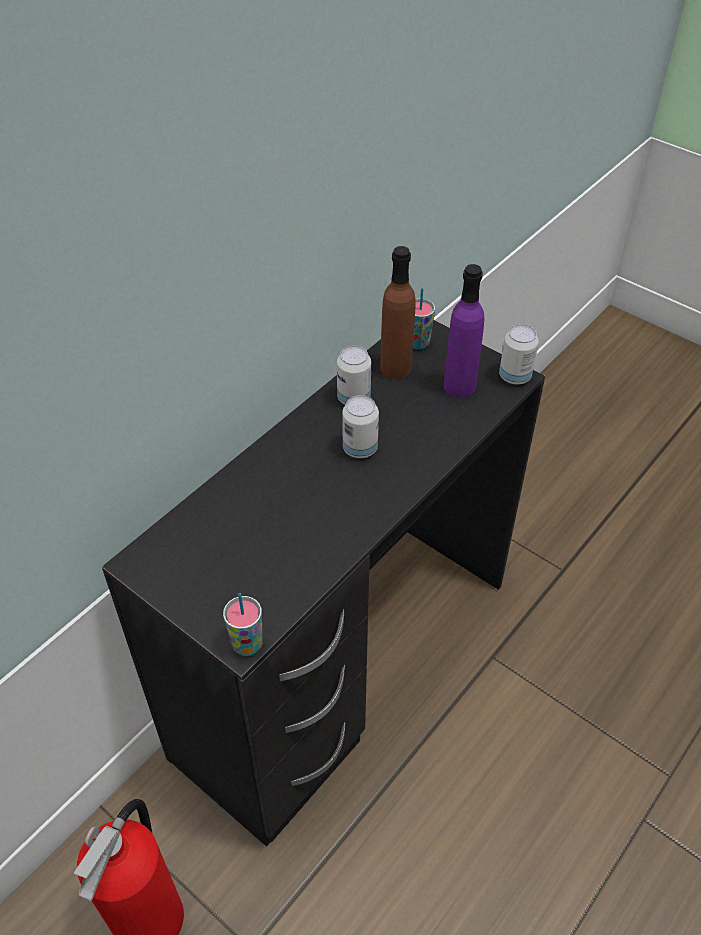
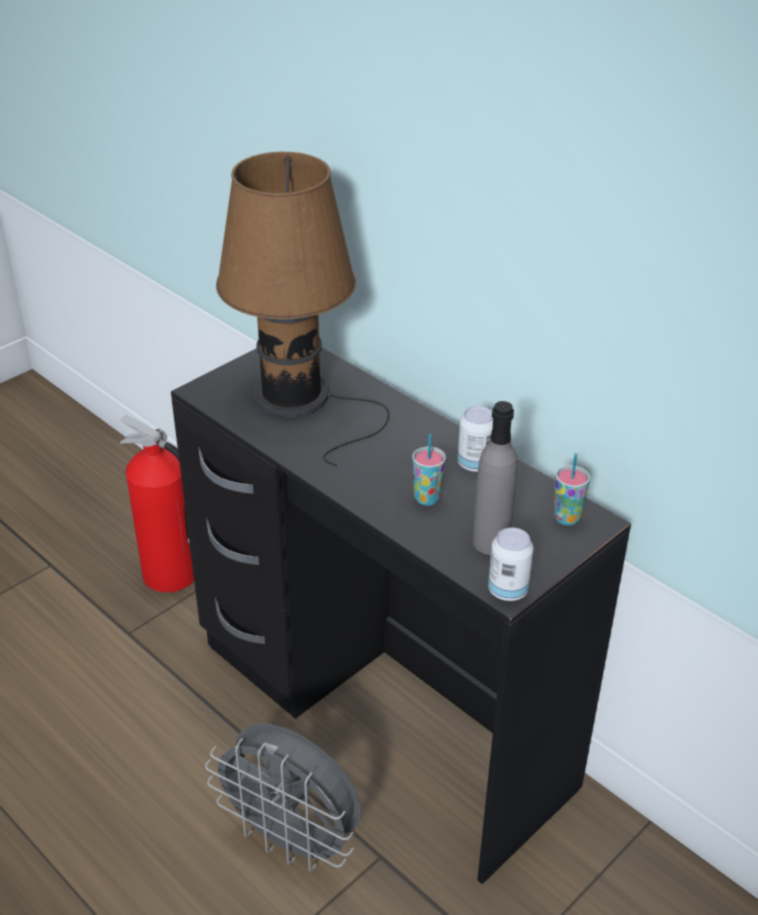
camera: 95 degrees right, 10 degrees down
cup [223,593,262,656] -> cup moved to [412,434,446,506]
can [342,395,379,458] -> none
brown bottle [380,246,416,379] -> none
purple bottle [444,264,484,398] -> grey bottle [473,401,518,555]
none -> grey fan [205,724,361,871]
none -> brown table lamp [216,152,390,466]

